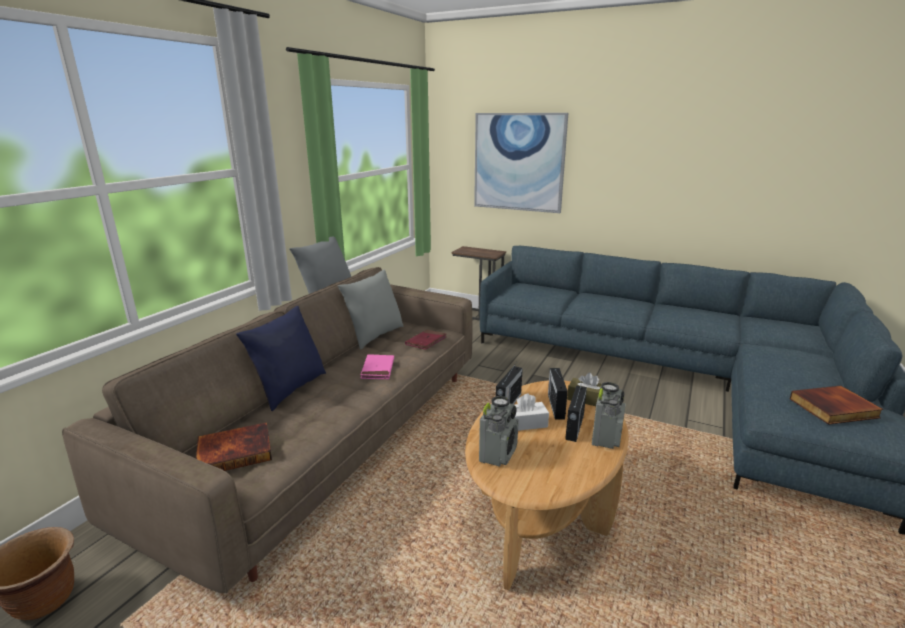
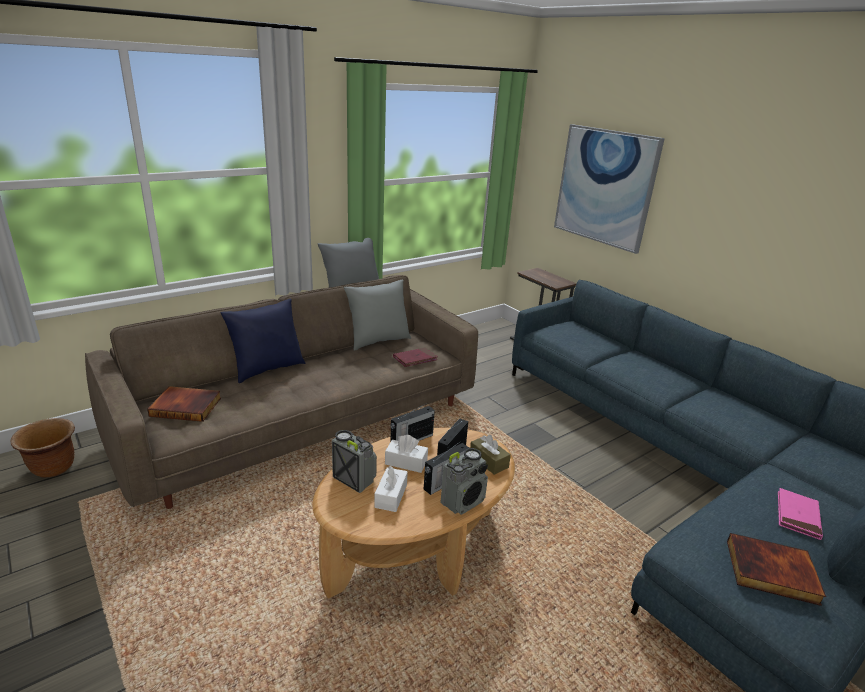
camera: 25 degrees right, 5 degrees up
pink book [360,354,394,380] -> pink book moved to [778,488,823,540]
radio [479,396,519,467] -> radio turned 105 degrees counterclockwise [332,430,377,493]
none -> white tissue box [374,466,408,512]

